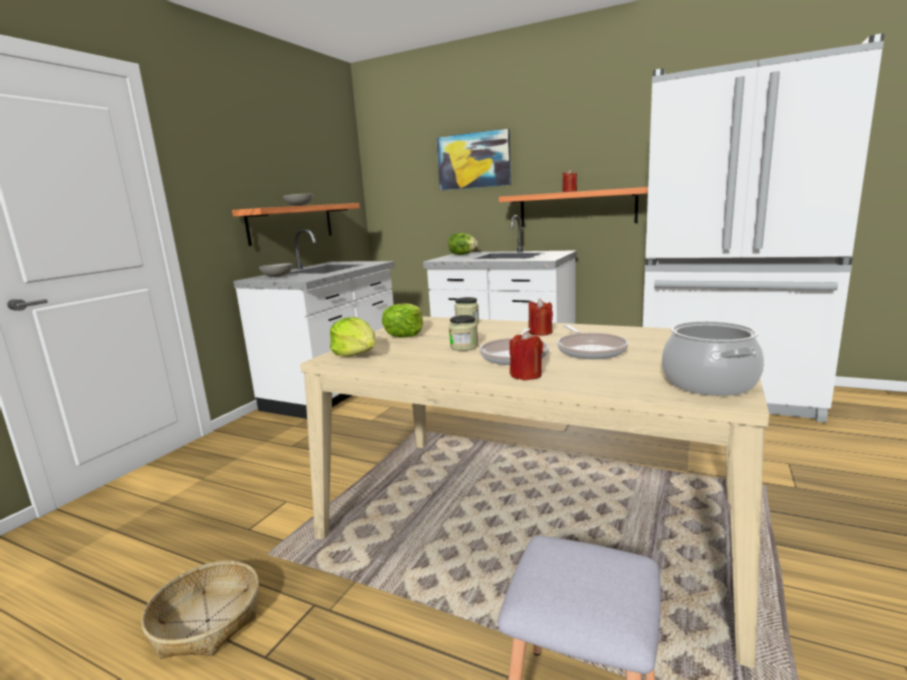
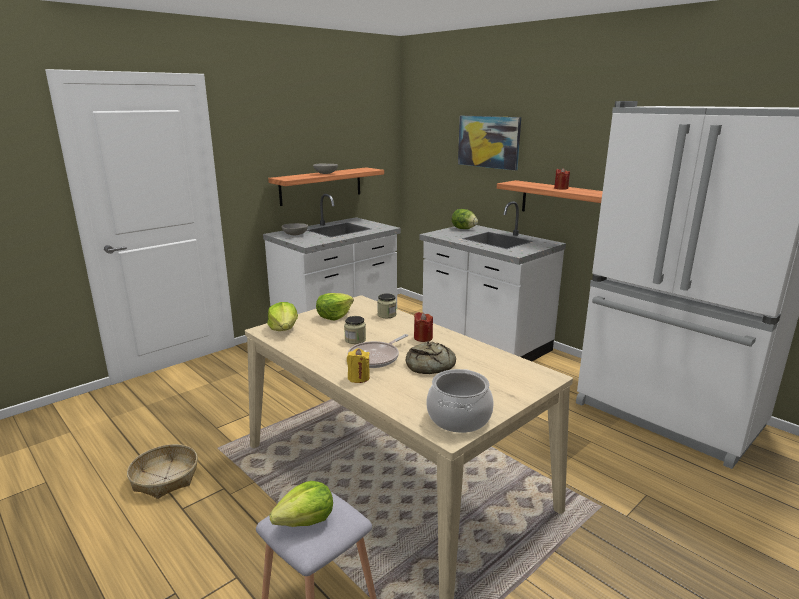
camera: 20 degrees right, 5 degrees up
red candle [509,331,543,380] -> yellow candle [347,349,370,383]
frying pan [557,324,628,359] -> bread [406,341,456,374]
none -> lettuce [269,481,333,527]

